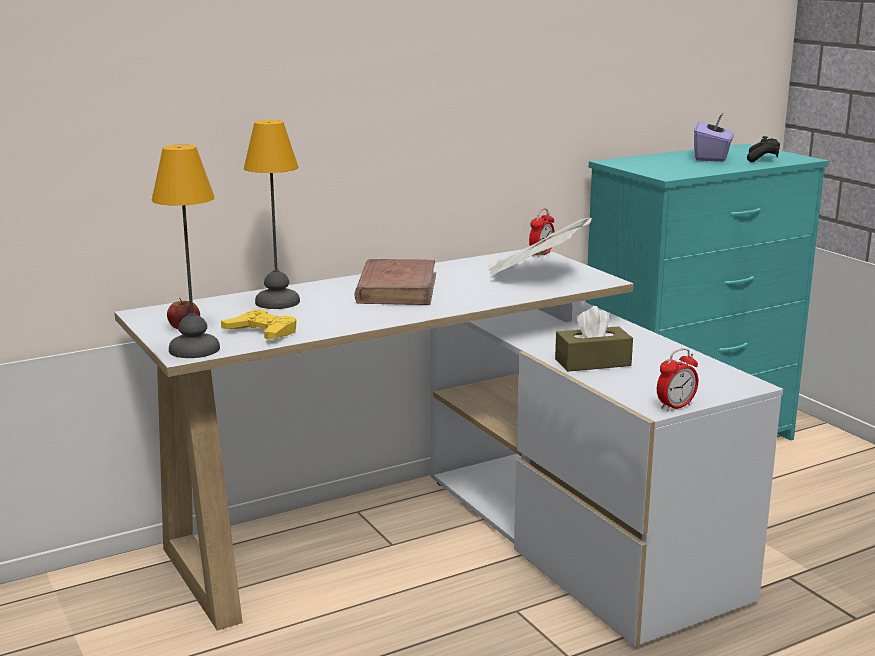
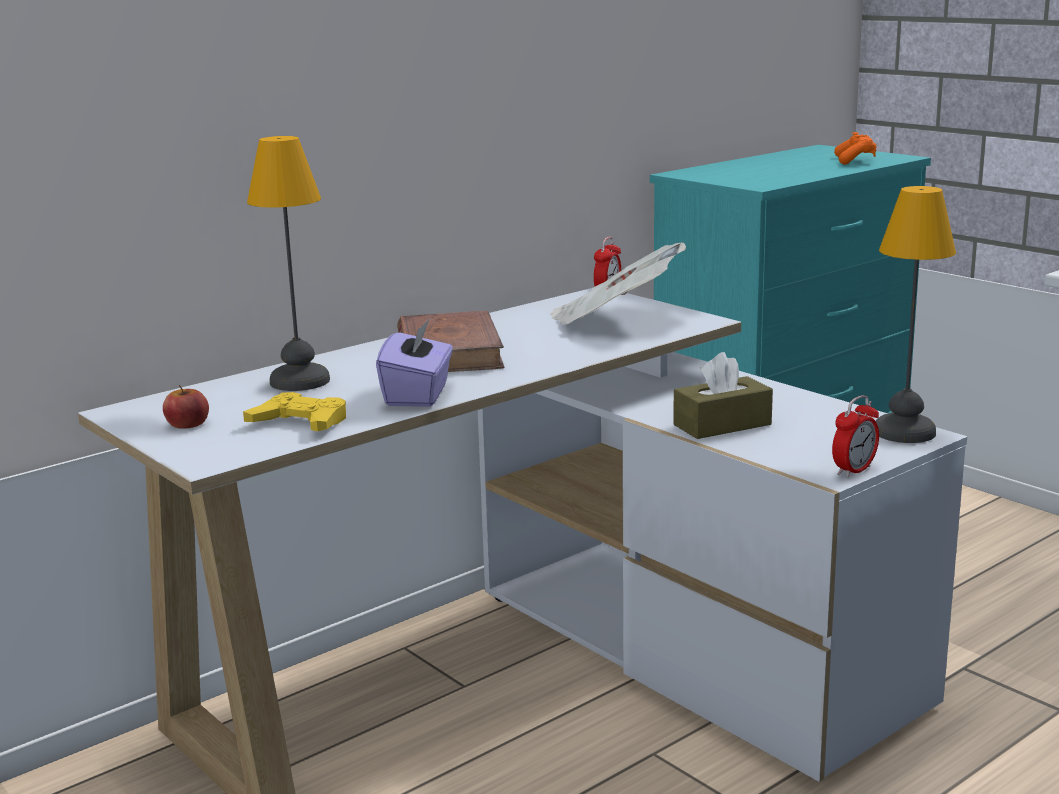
camera: 10 degrees left, 0 degrees up
table lamp [152,144,220,358] -> table lamp moved to [876,186,956,443]
purple tissue box [694,112,734,162] -> purple tissue box moved to [376,318,453,407]
black game controller [747,136,780,162] -> orange game controller [834,132,877,165]

